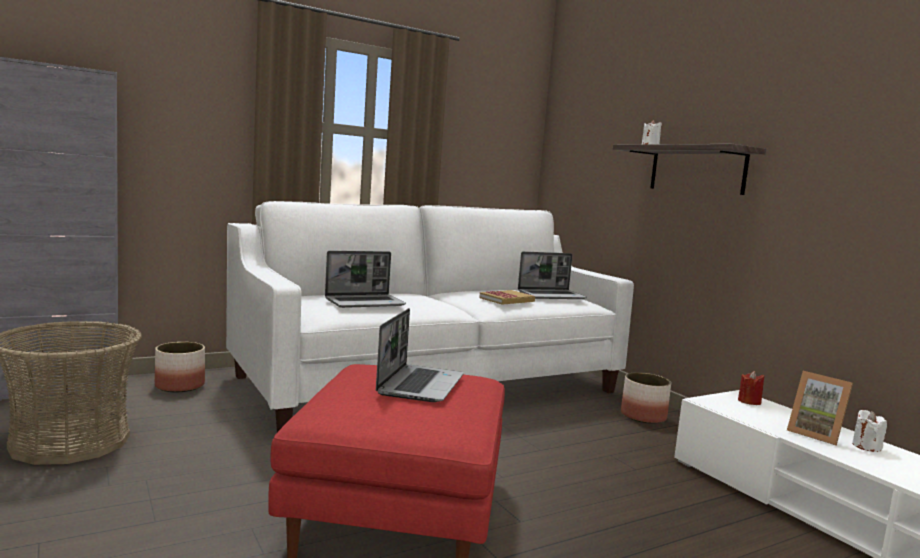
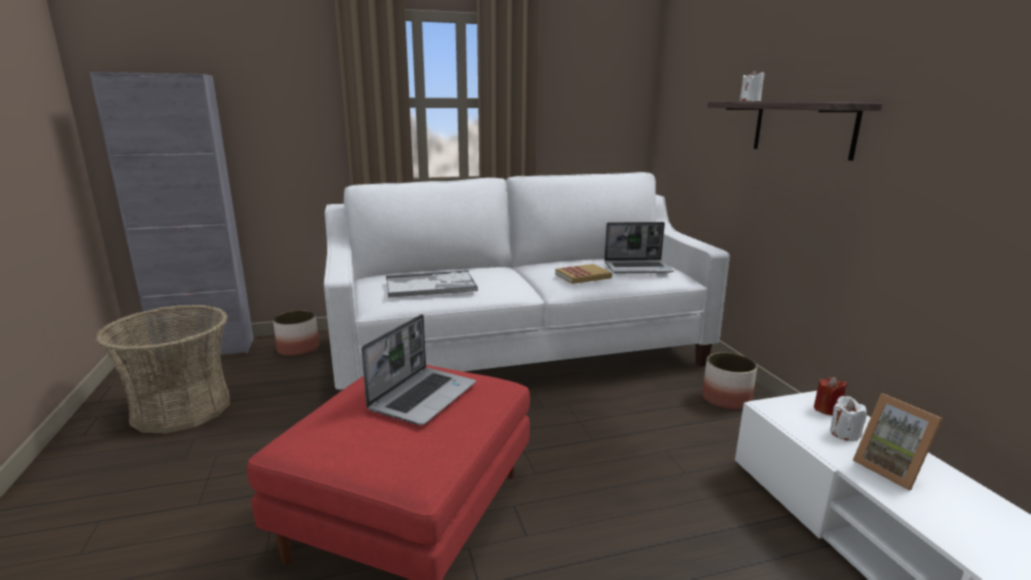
camera: 15 degrees right, 10 degrees up
laptop [325,251,406,308] -> tray [386,270,478,298]
white candle [852,410,887,452] -> white candle moved to [830,396,867,441]

